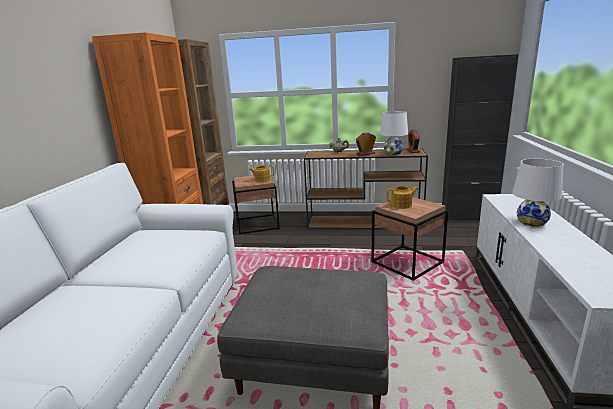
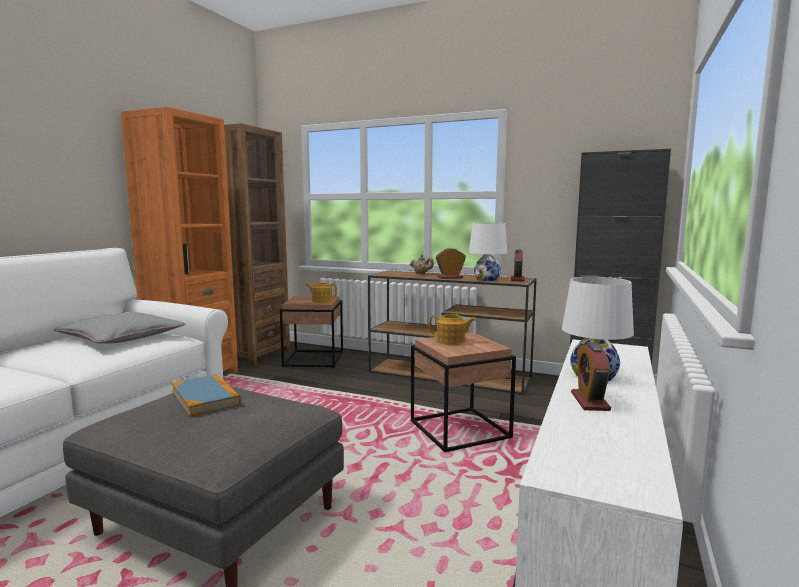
camera: 15 degrees right, 10 degrees down
none -> grey pillow [54,312,186,344]
none -> book [172,374,241,417]
none -> alarm clock [571,342,611,411]

